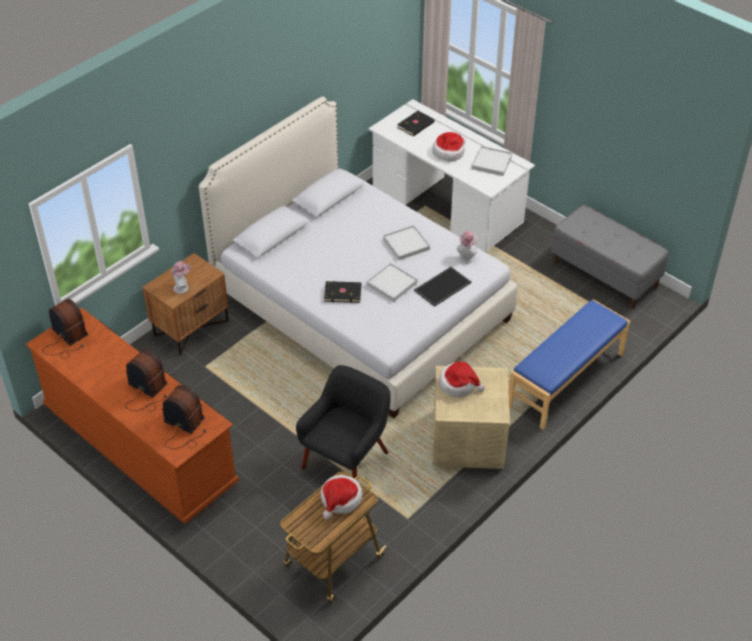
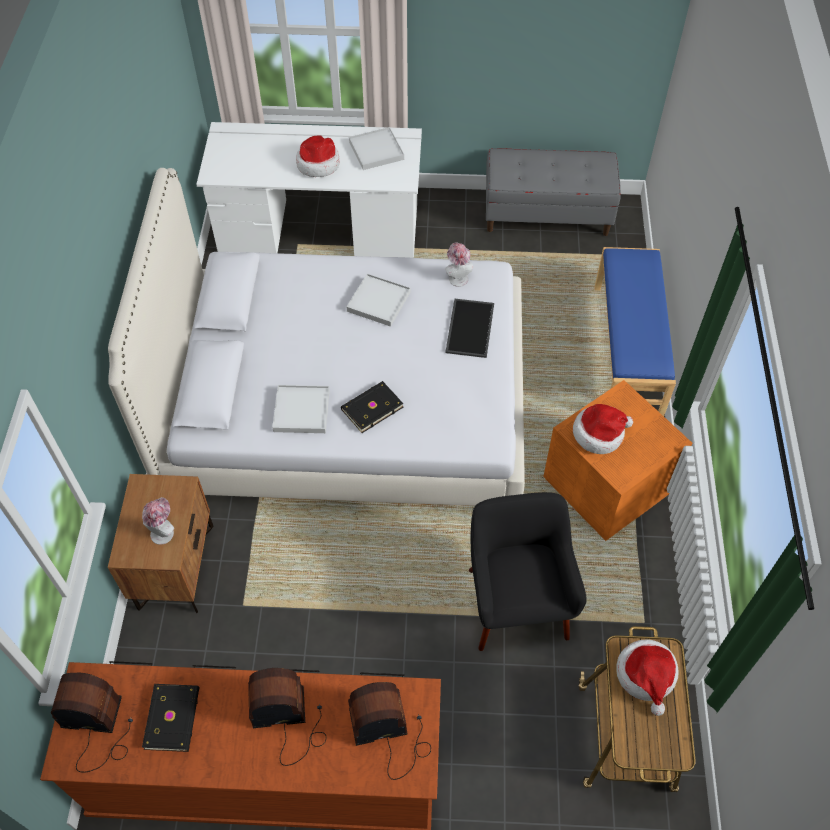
camera: 40 degrees left, 10 degrees up
white tray [367,263,417,302] -> white tray moved to [272,385,330,433]
black book [397,111,435,136] -> black book moved to [142,684,199,752]
beige storage box [433,366,510,469] -> orange storage box [543,380,692,541]

